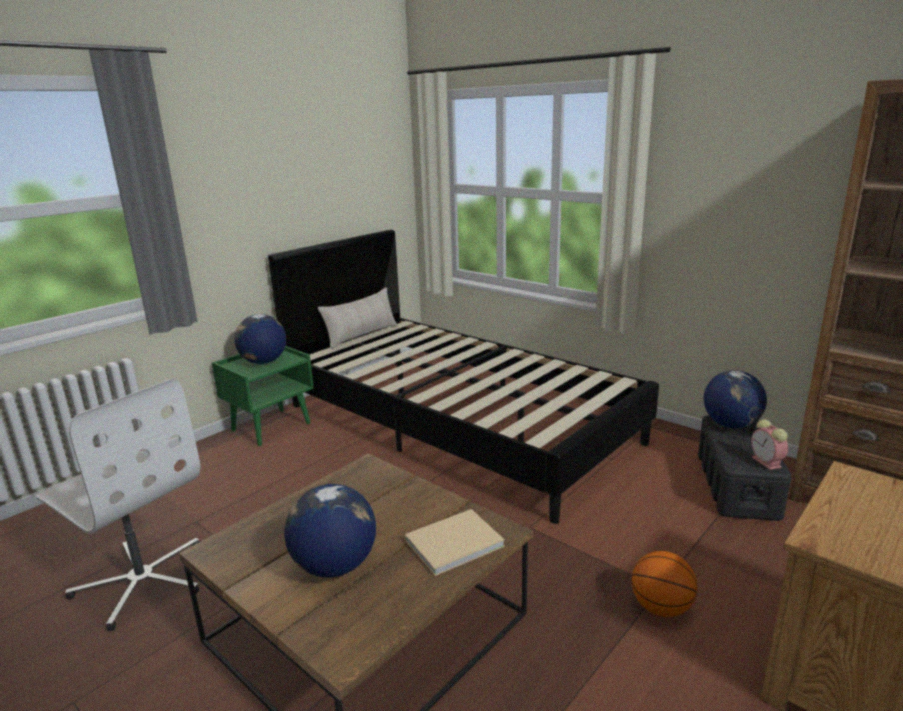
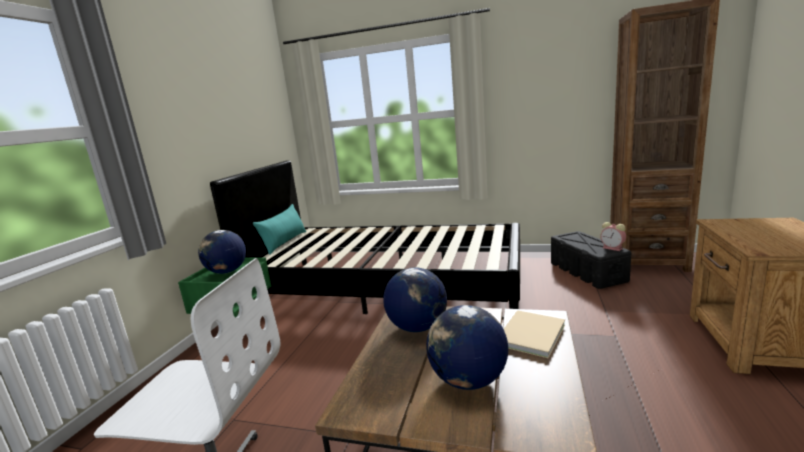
camera: 25 degrees left, 5 degrees down
beige pillow [318,288,397,349] -> turquoise pillow [253,204,306,255]
basketball [632,551,698,617] -> none
globe [704,370,767,428] -> globe moved to [383,267,447,332]

